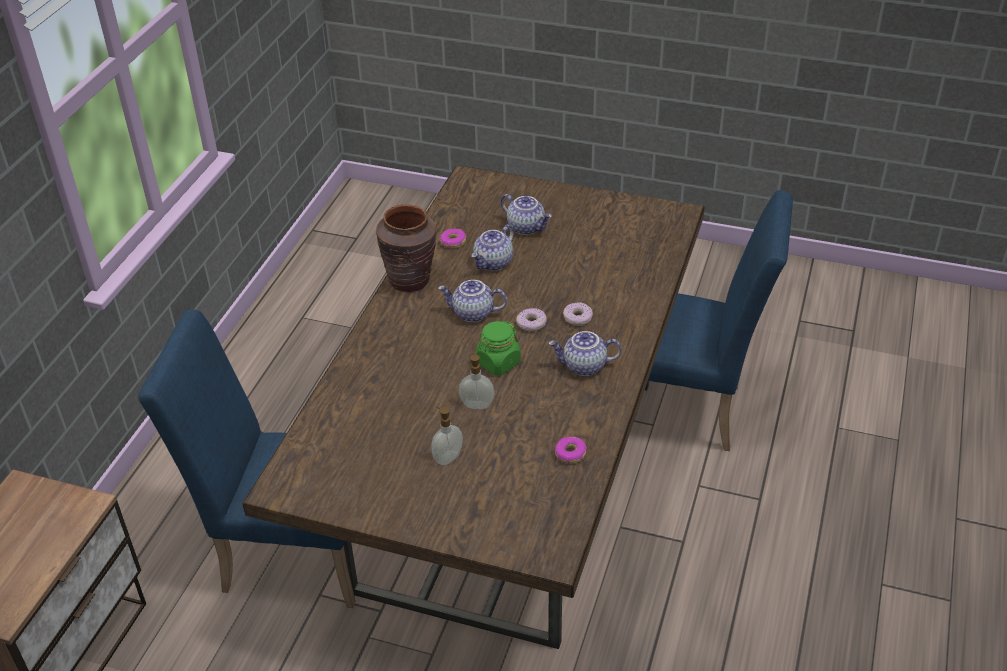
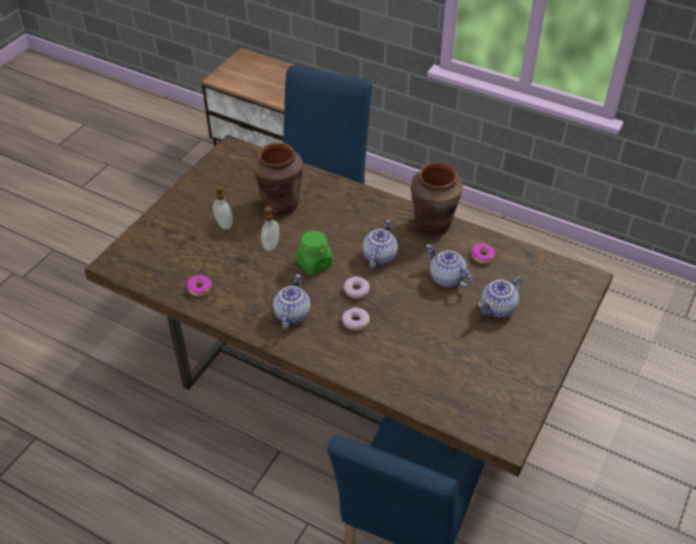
camera: 100 degrees right, 5 degrees up
none -> brown vase [253,143,303,215]

